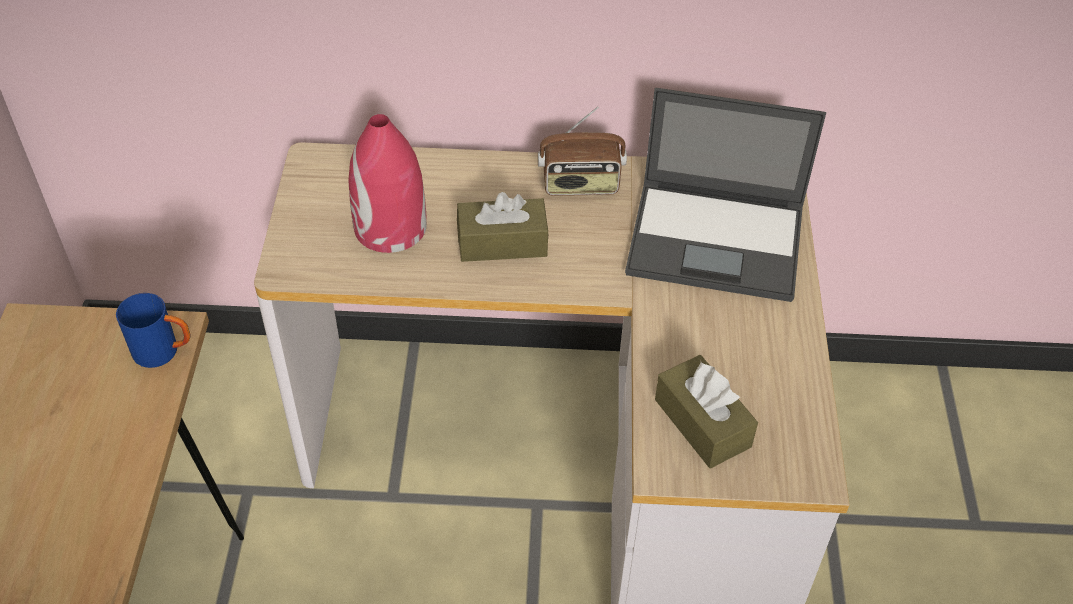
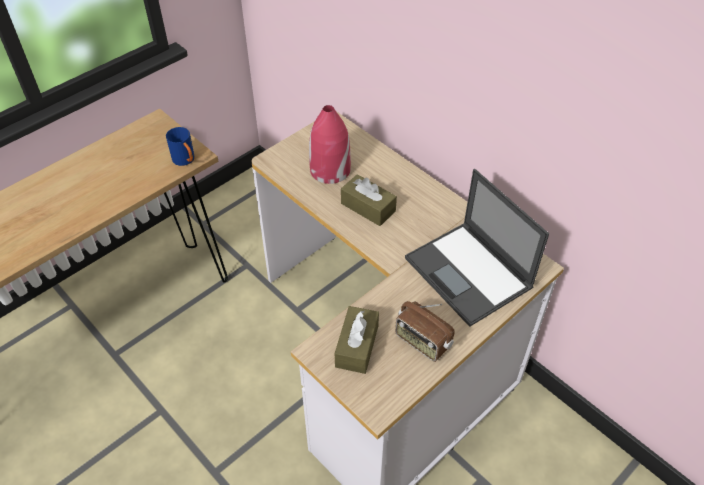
camera: 45 degrees right, 0 degrees up
radio [538,106,627,196] -> radio moved to [395,301,455,362]

